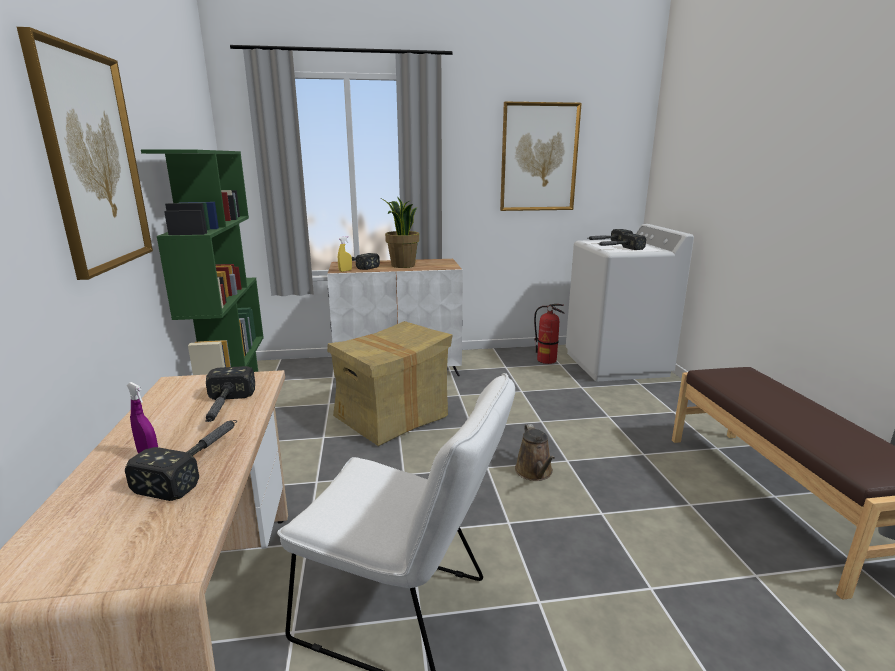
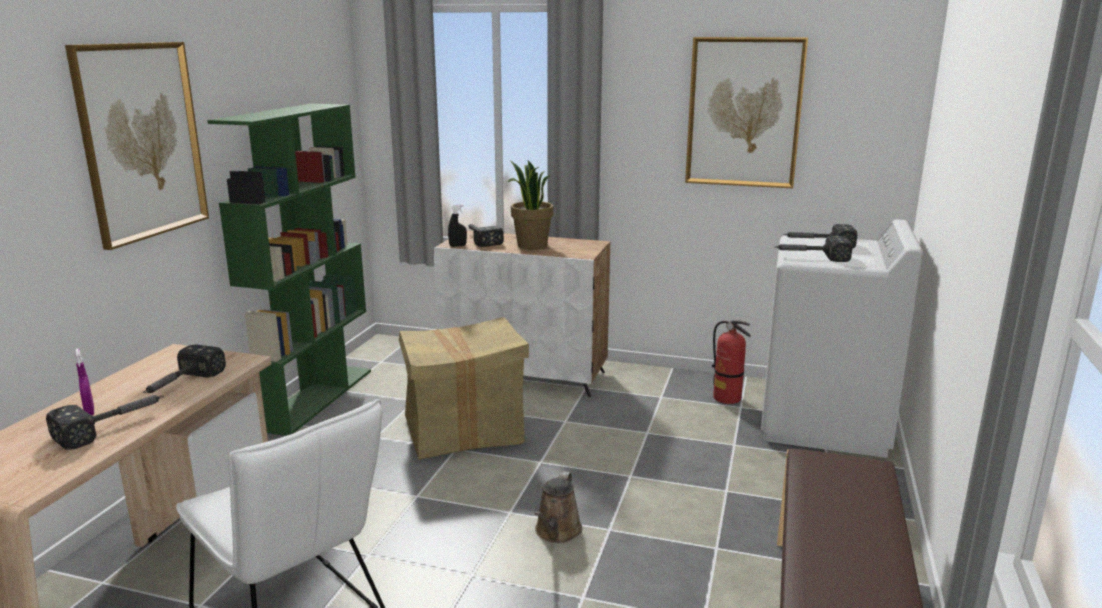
camera: 25 degrees right, 0 degrees up
yellow spray bottle [338,236,352,272] -> black spray bottle [448,205,467,247]

